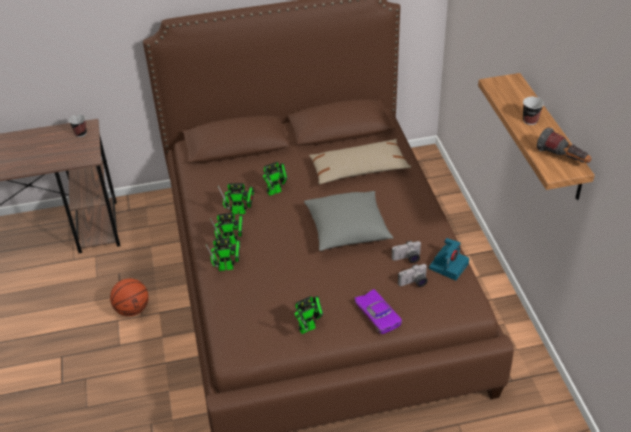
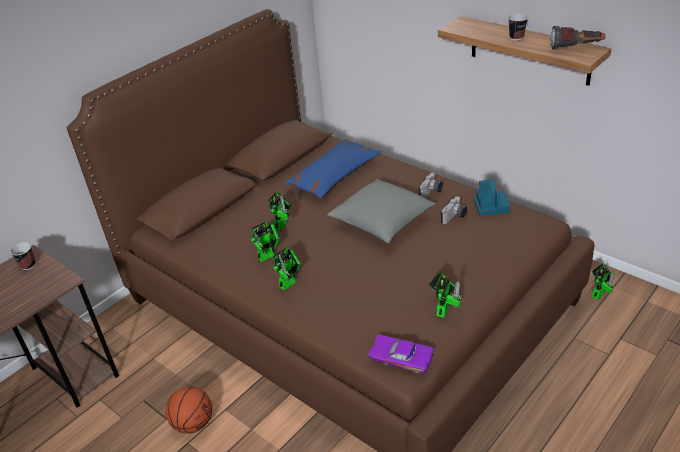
camera: 35 degrees left, 5 degrees down
toy robot [206,238,240,271] -> toy robot moved to [592,263,615,300]
beige pillow [309,139,411,185] -> blue pillow [285,139,382,199]
purple toy car [354,289,402,334] -> purple toy car moved to [368,334,434,374]
camera [398,264,428,287] -> camera moved to [418,173,443,198]

